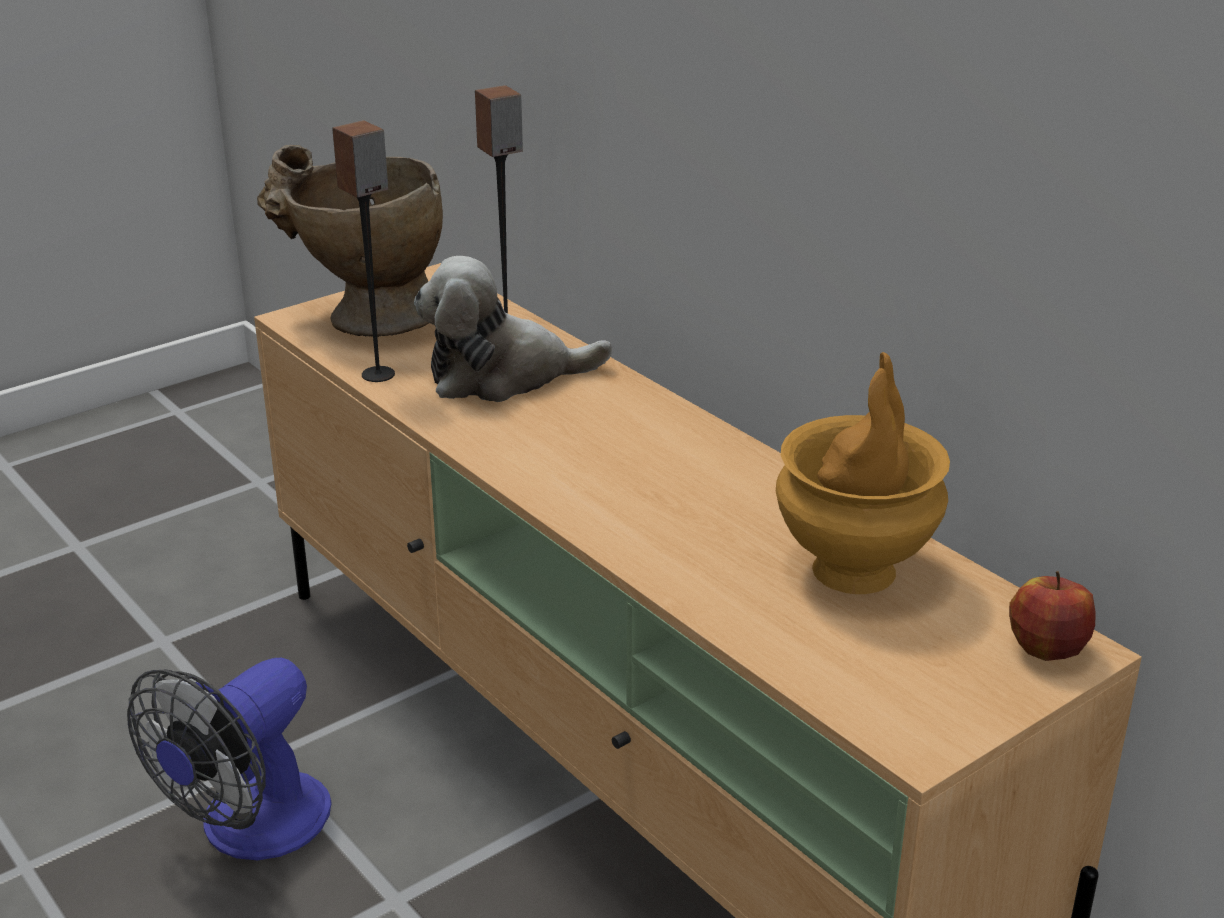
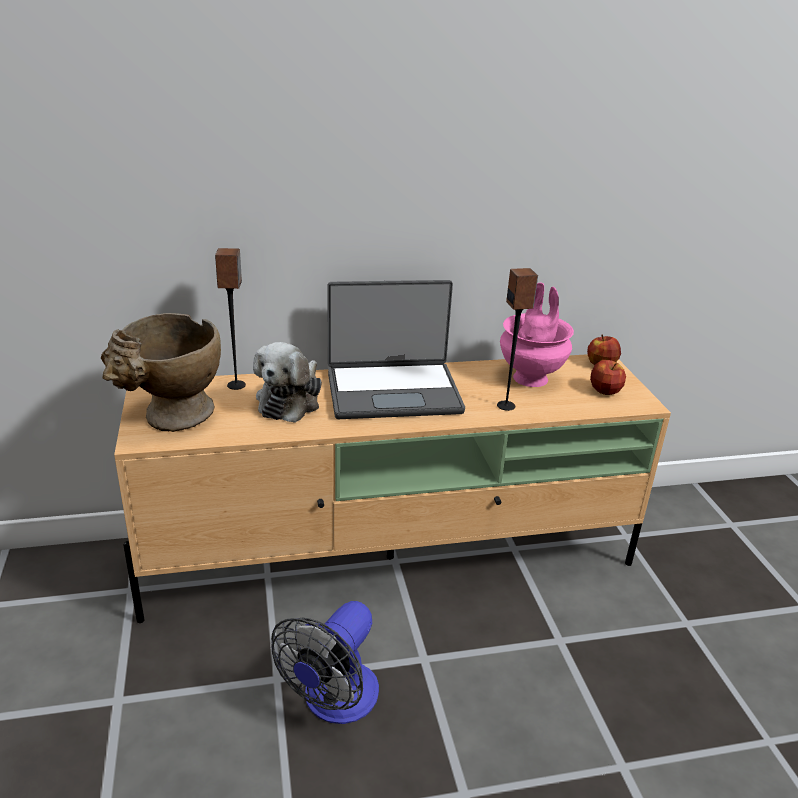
camera: 65 degrees left, 0 degrees up
fan [127,658,332,860] -> fan turned 60 degrees clockwise [271,601,379,724]
speaker [332,120,395,382] -> speaker moved to [497,268,538,411]
brown vase [776,352,950,594] -> pink vase [500,283,574,387]
none -> laptop [328,280,465,419]
none -> apple [590,360,626,395]

